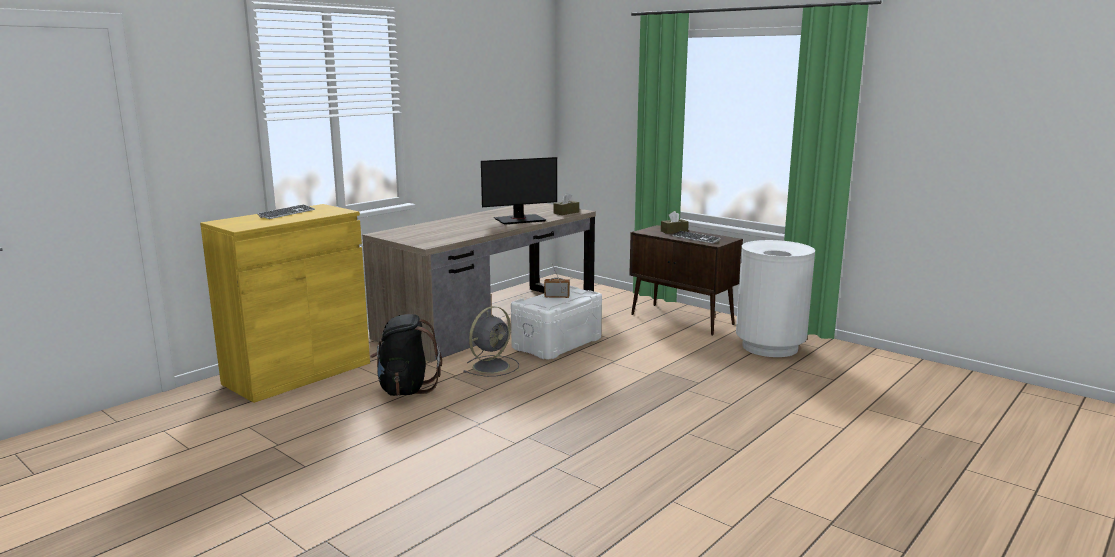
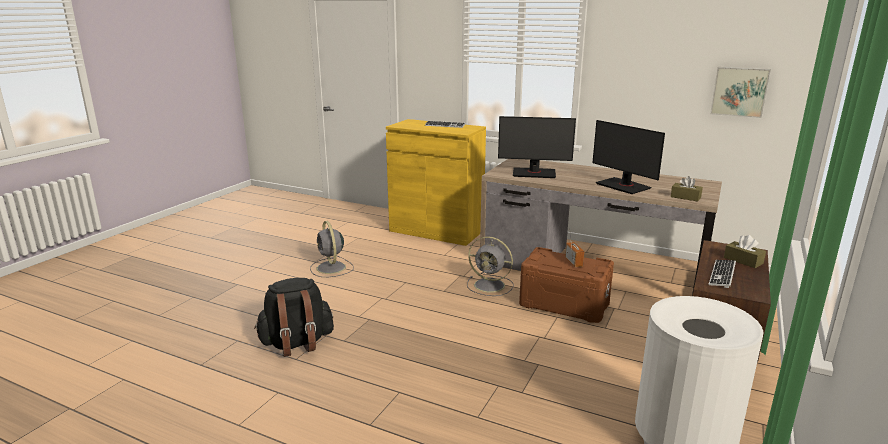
camera: 75 degrees right, 5 degrees up
black backpack [370,314,442,396] -> black backpack moved to [254,278,334,357]
white storage box [511,286,602,359] -> brown storage box [519,247,614,323]
none -> grey fan [310,221,354,277]
none -> monitor [498,116,576,178]
none -> picture [710,67,771,118]

